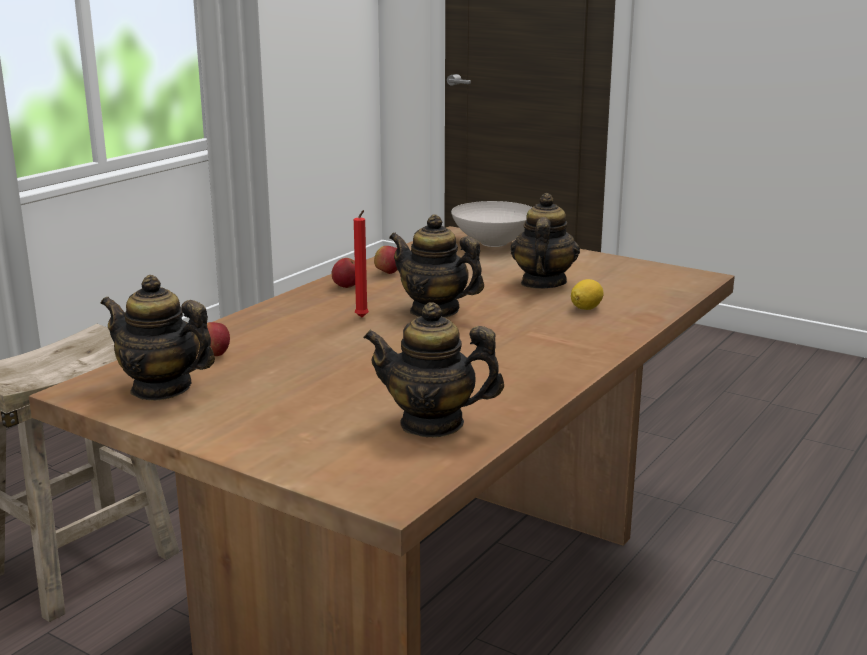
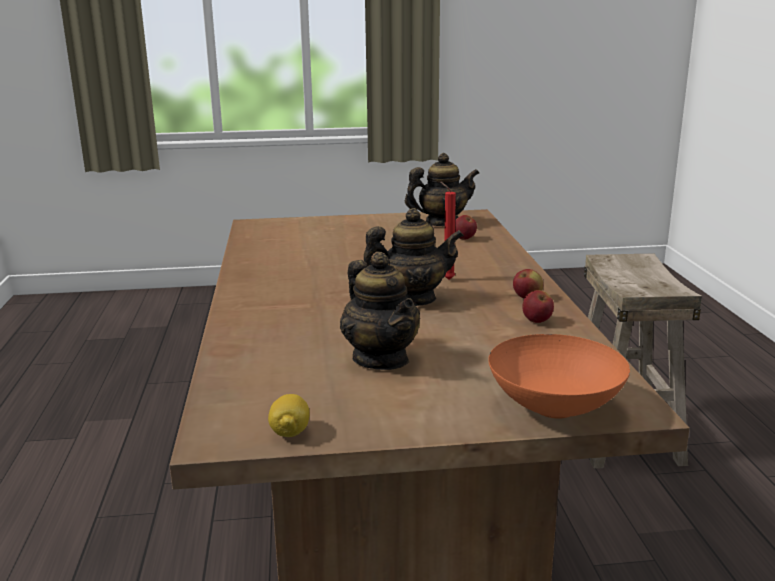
camera: 140 degrees right, 0 degrees up
teapot [363,302,504,437] -> none
white bowl [451,201,532,247] -> orange bowl [488,334,630,418]
lemon [571,279,604,310] -> lemon moved to [268,394,310,437]

